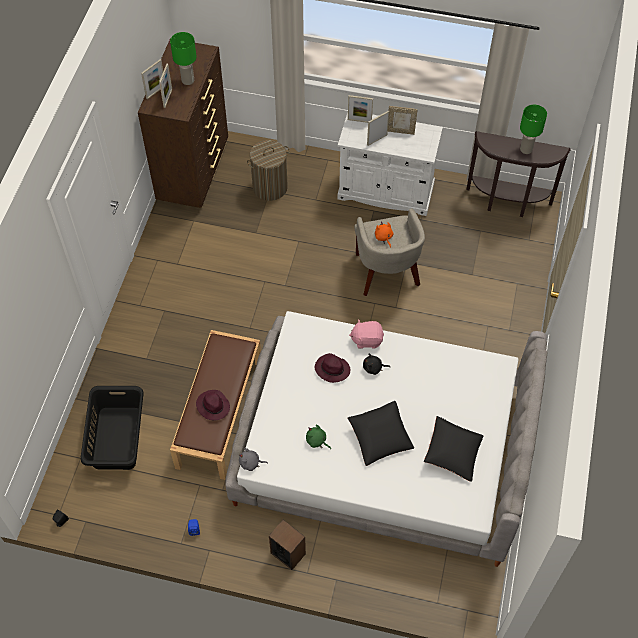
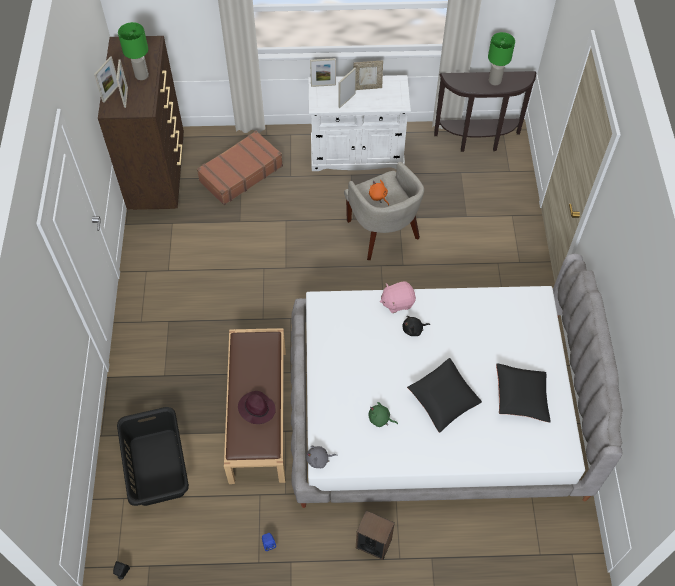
camera: 15 degrees left, 0 degrees up
laundry basket [247,140,290,201] -> brown suitcase [197,131,283,205]
purple hat [315,353,350,383] -> none

